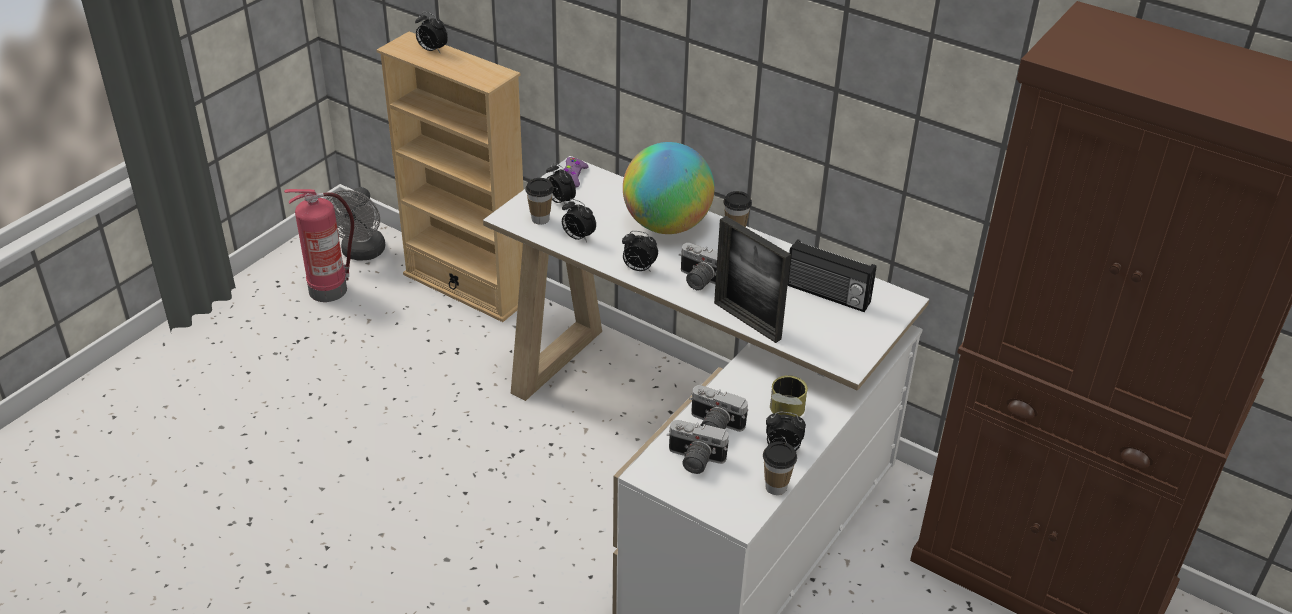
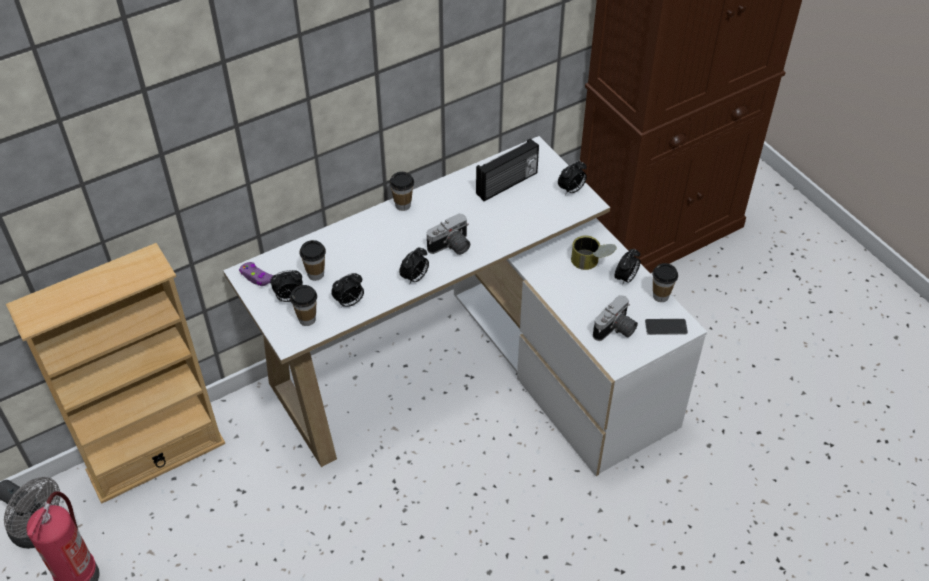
camera: 65 degrees left, 10 degrees up
alarm clock [415,12,448,54] -> alarm clock moved to [558,160,587,195]
globe [623,142,715,234] -> none
camera [689,385,748,432] -> none
picture frame [714,216,791,343] -> none
none -> cup [300,240,326,281]
none -> phone [645,319,688,335]

